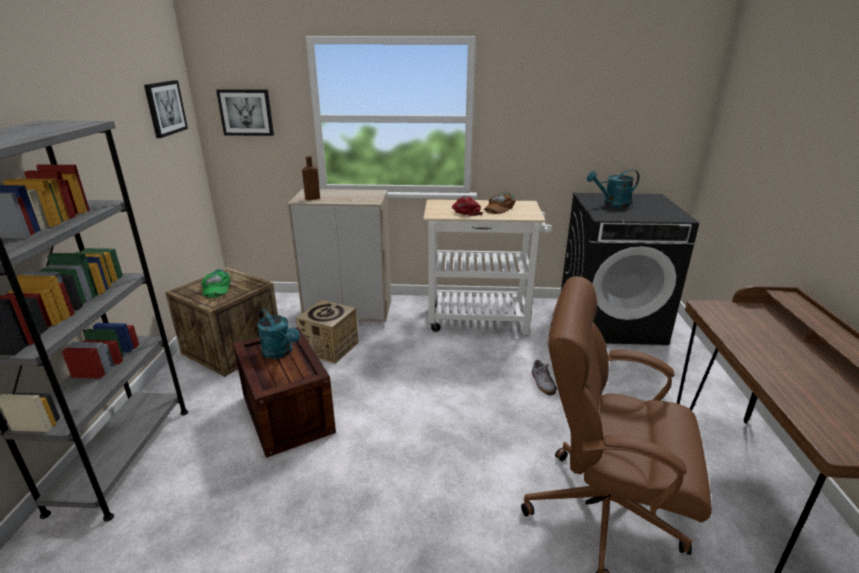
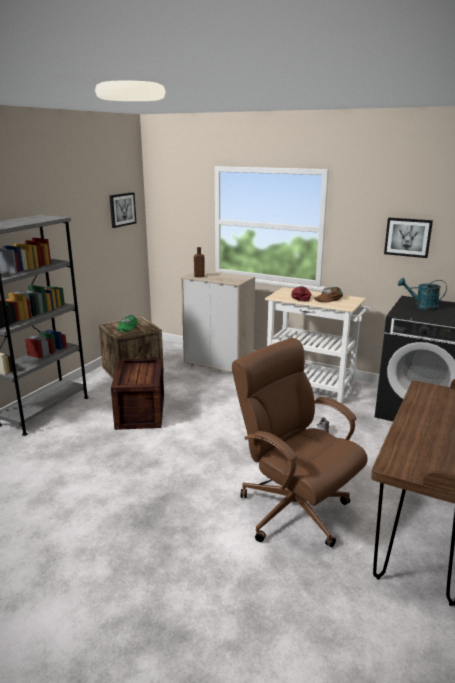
camera: 25 degrees right, 5 degrees down
picture [216,89,274,136] -> picture moved to [384,218,433,258]
turquoise watering can [257,309,300,359] -> none
cardboard box [296,300,359,364] -> none

